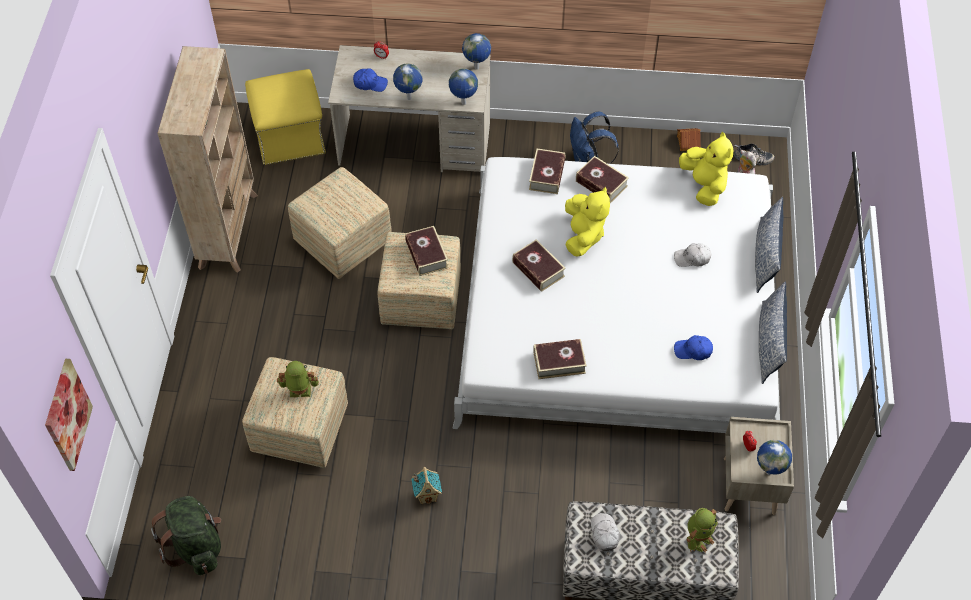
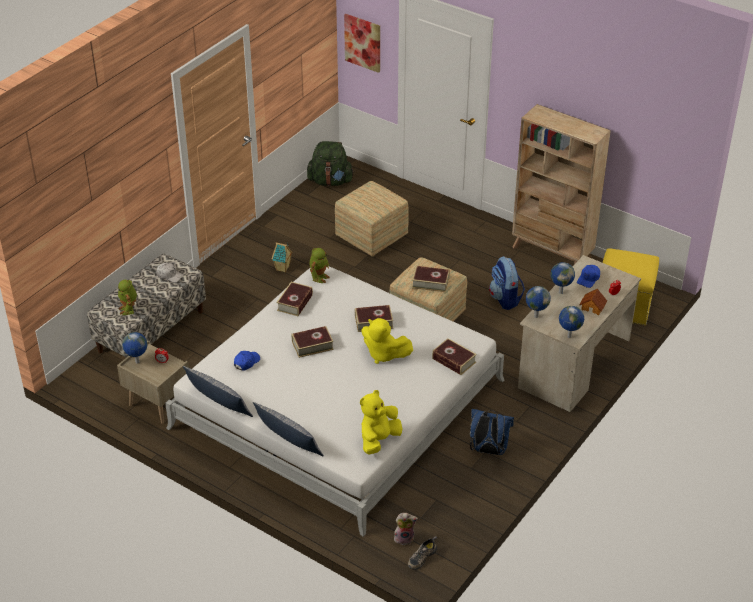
camera: 120 degrees right, 15 degrees down
toy robot [277,361,319,397] -> toy robot moved to [309,248,330,283]
ottoman [288,167,391,279] -> backpack [489,256,525,310]
book [576,156,629,203] -> book moved to [292,326,334,358]
white cap [674,243,711,267] -> none
toy house [677,128,701,151] -> toy house moved to [579,288,607,315]
yellow plush toy [679,132,733,206] -> yellow plush toy turned 120 degrees clockwise [360,390,402,455]

